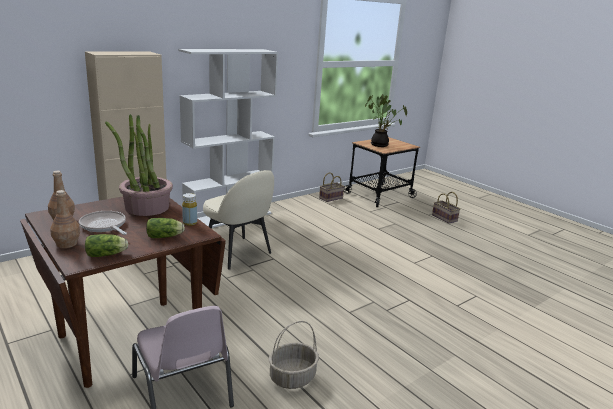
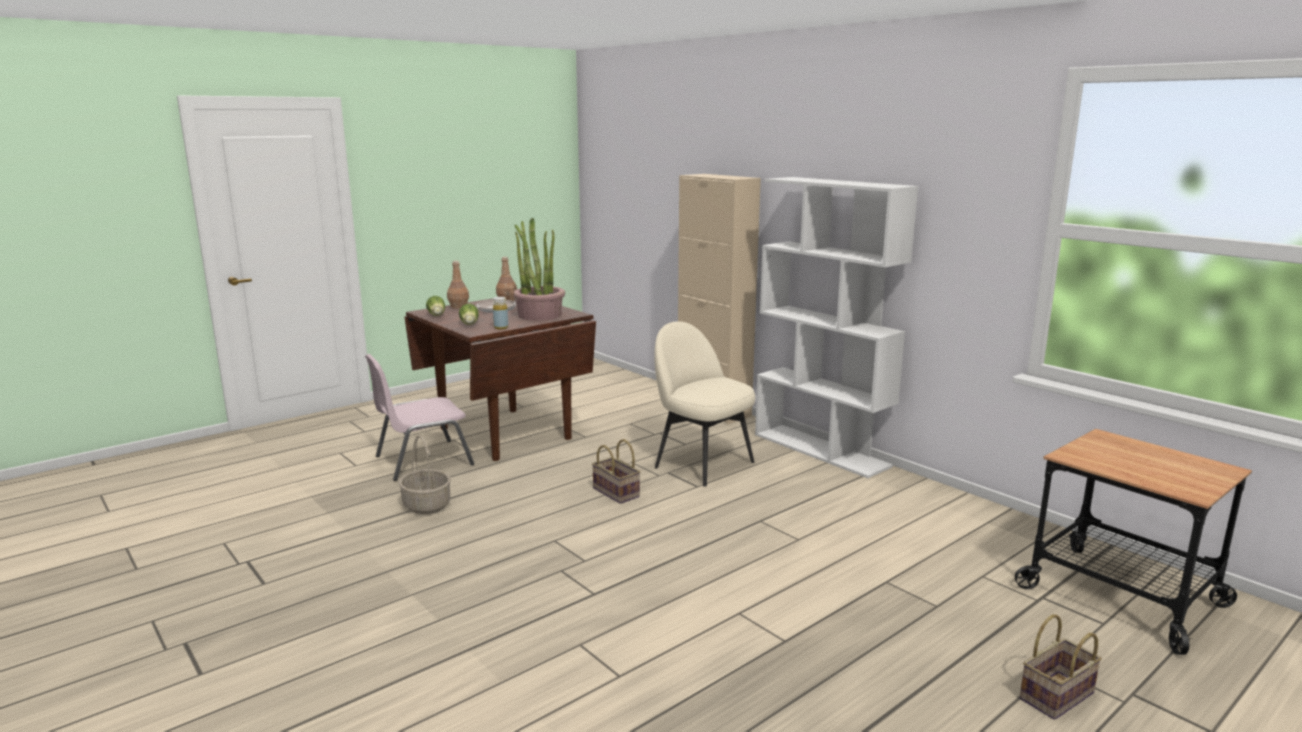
camera: 90 degrees right, 5 degrees down
beige chair [203,170,274,270] -> beige chair turned 90 degrees clockwise [654,322,755,487]
basket [319,173,345,202] -> basket moved to [592,439,641,504]
potted plant [365,94,407,147] -> none

